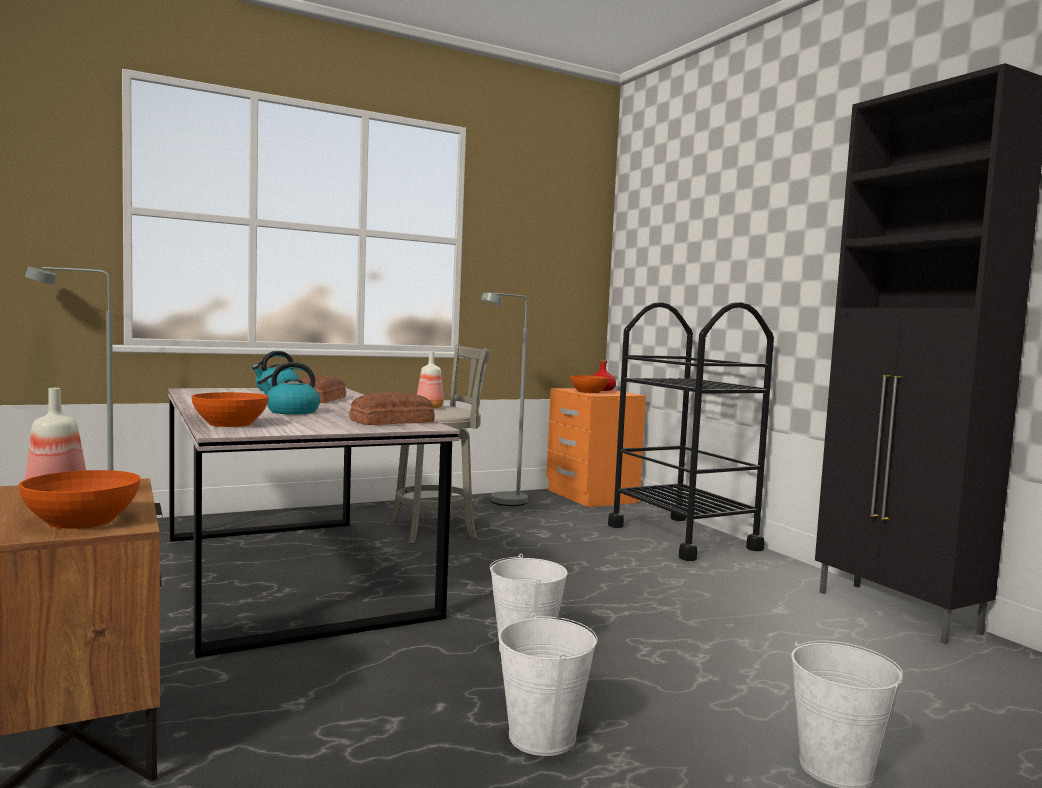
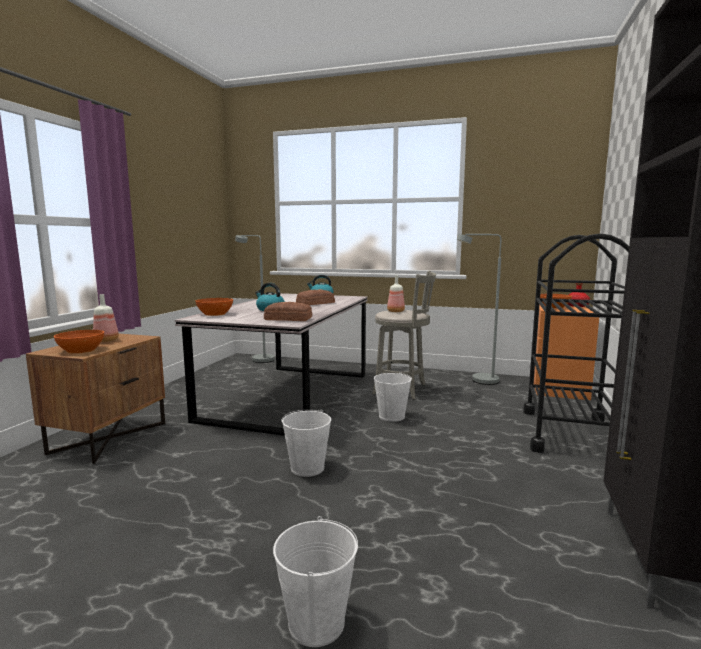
camera: 45 degrees right, 5 degrees up
white bucket [498,613,597,756] -> white bucket moved to [374,372,412,422]

